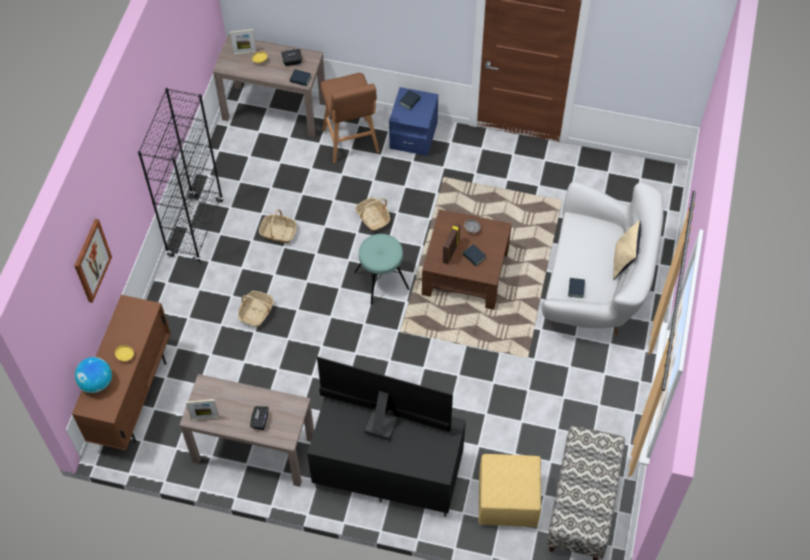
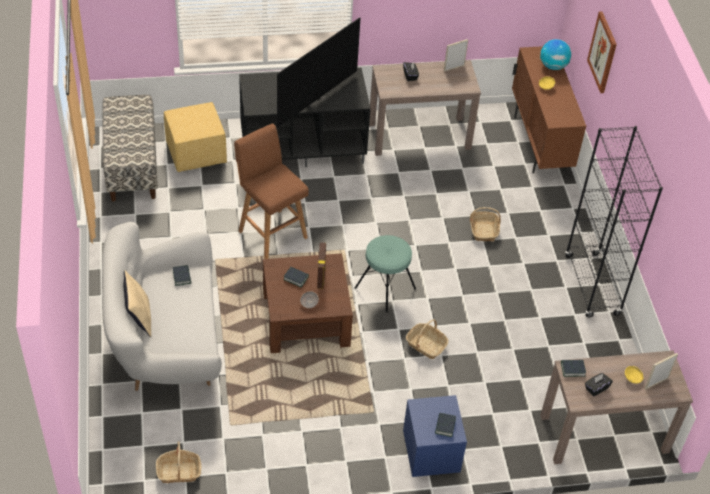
camera: 155 degrees right, 10 degrees down
basket [259,210,297,243] -> basket moved to [156,441,201,483]
television [317,357,453,440] -> television turned 45 degrees counterclockwise [277,17,360,128]
brown stool [320,73,379,163] -> brown stool moved to [234,124,309,259]

